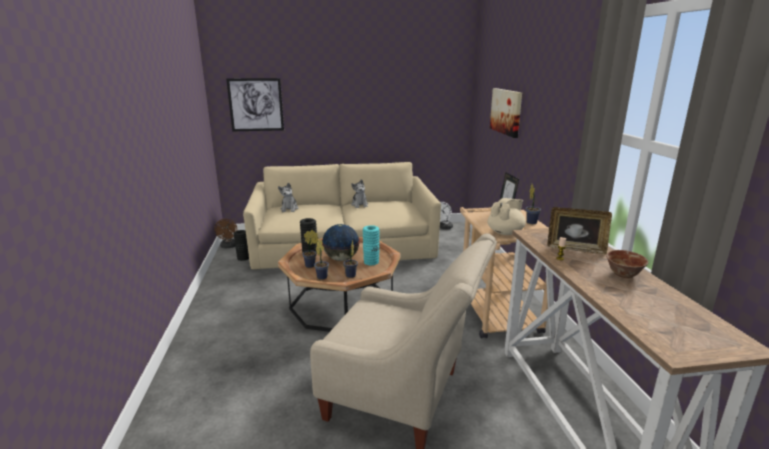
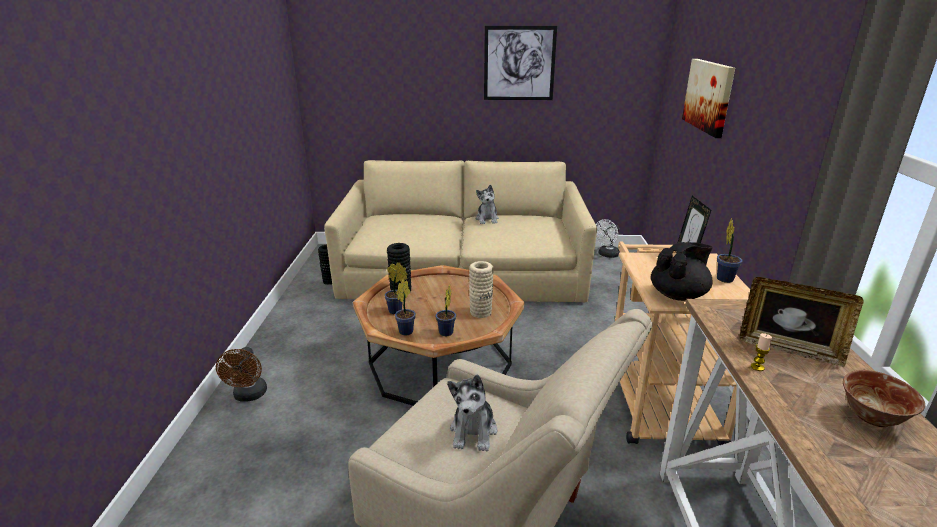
camera: 10 degrees right, 5 degrees up
brown fan [214,219,237,248] -> brown fan moved to [216,347,267,402]
picture [226,78,284,131] -> picture moved to [484,26,557,100]
plush toy [278,183,298,212] -> plush toy moved to [447,375,497,452]
globe [322,224,360,261] -> none
turquoise vase [363,225,380,265] -> beige vase [469,261,493,318]
beige teapot [488,198,526,235] -> black teapot [651,242,713,301]

